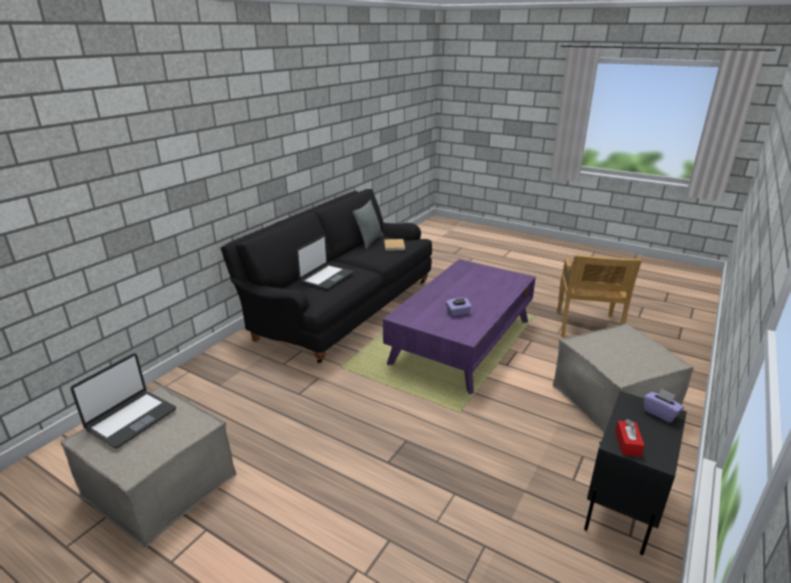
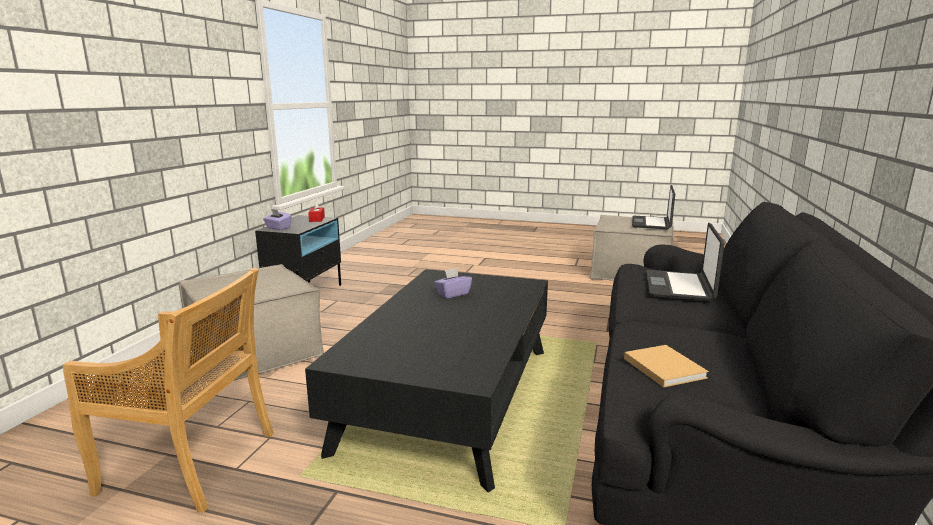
camera: 165 degrees right, 10 degrees down
grey pillow [353,200,383,249] -> none
purple coffee table [383,259,536,394] -> black coffee table [305,269,548,492]
beige chair [557,254,642,338] -> beige chair turned 105 degrees clockwise [63,268,274,513]

